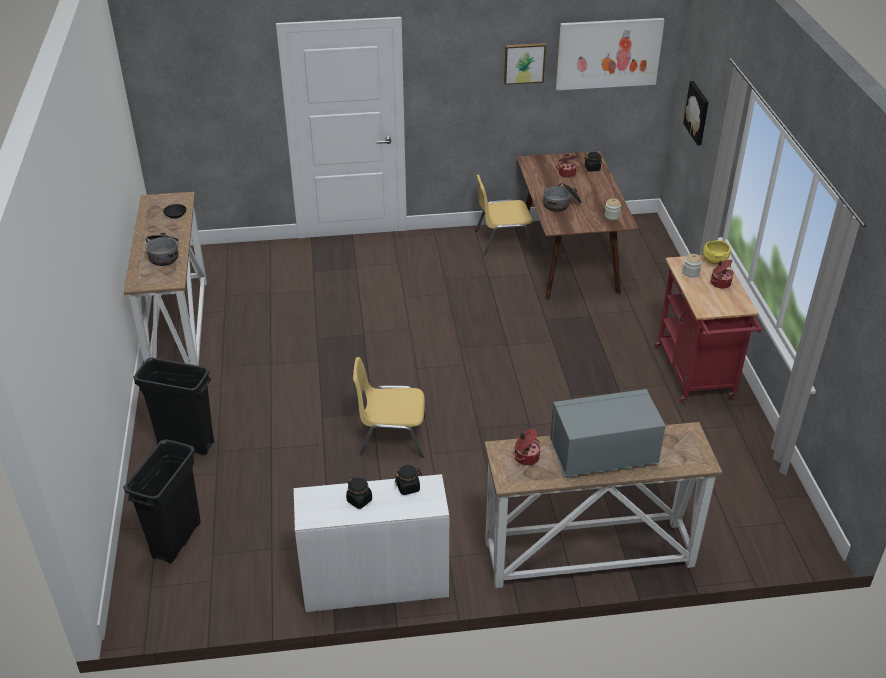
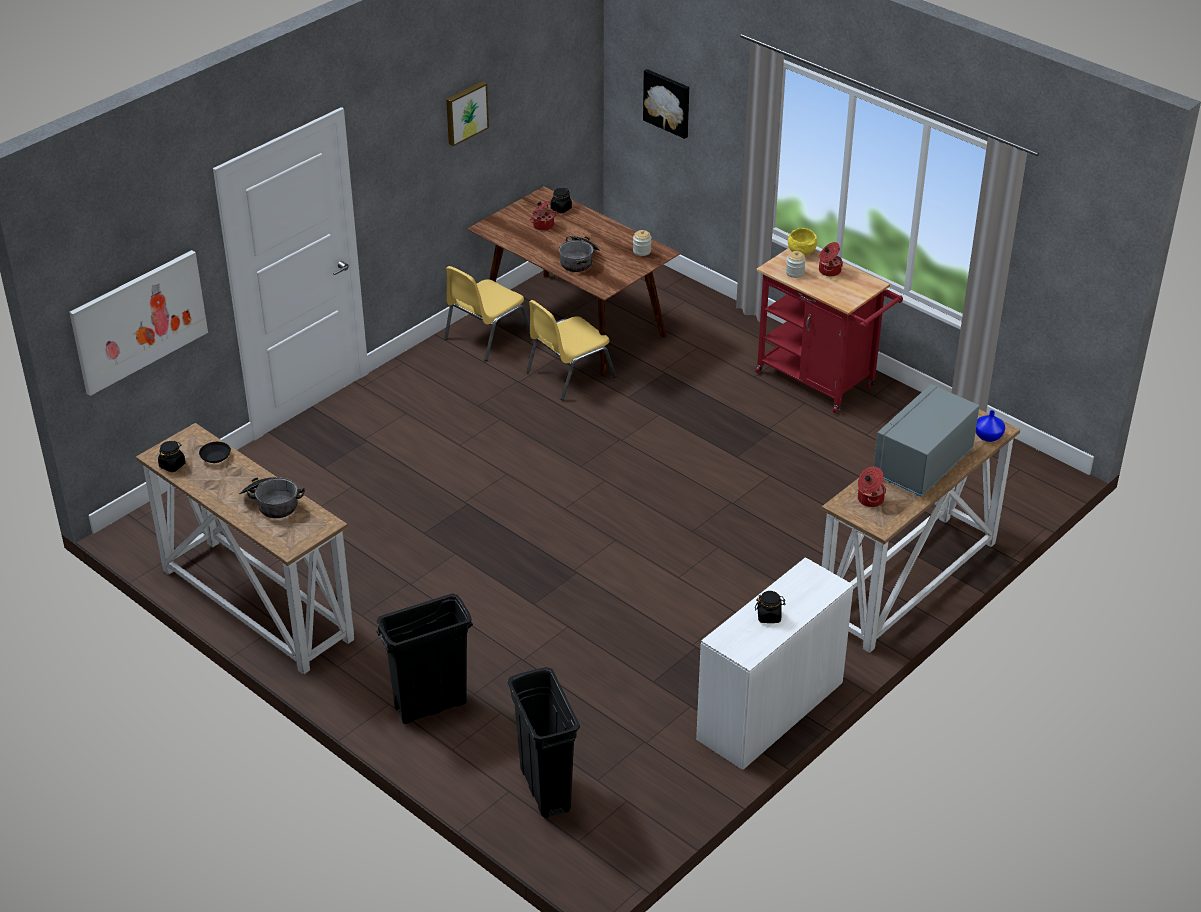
camera: 40 degrees left, 0 degrees up
yellow chair [353,357,426,458] -> yellow chair moved to [526,300,616,400]
black jar [395,465,422,495] -> black jar moved to [158,441,186,472]
picture [556,18,665,90] -> picture moved to [69,250,208,396]
none -> blue vase [976,410,1005,442]

